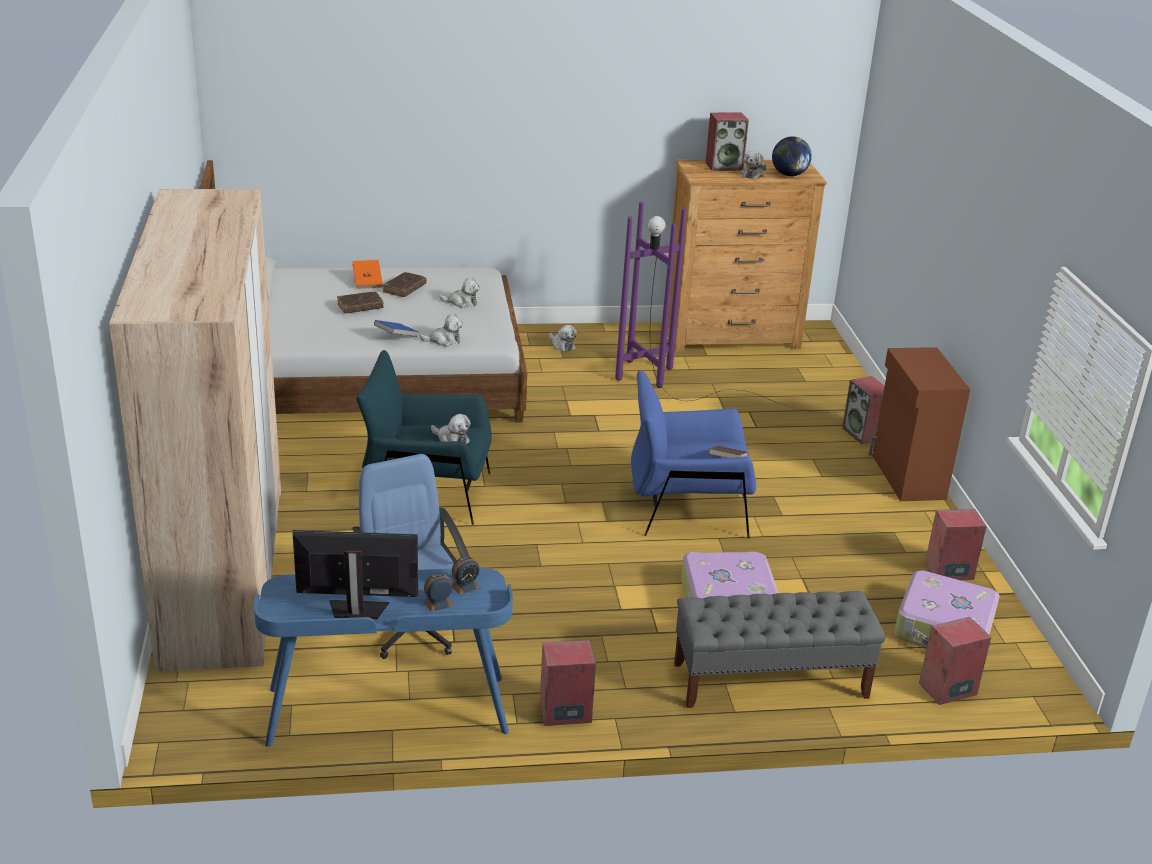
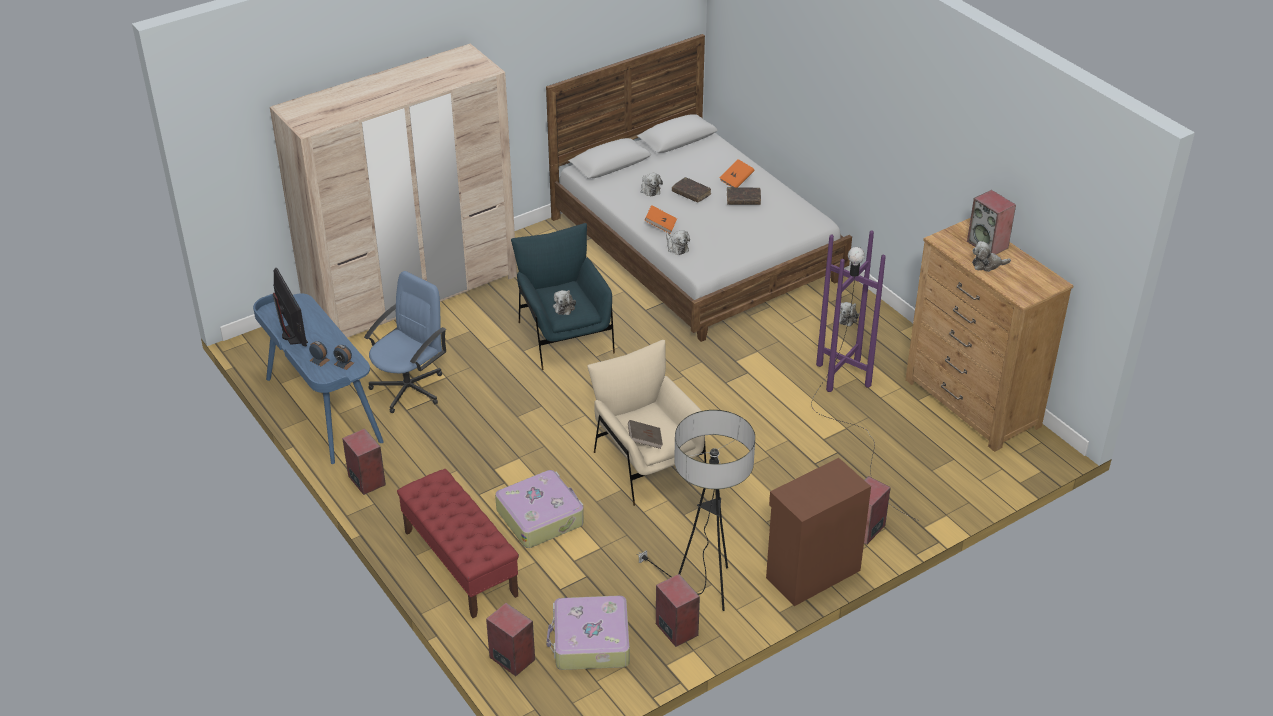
camera: 65 degrees right, 10 degrees up
blue book [374,320,418,337] -> orange book [644,205,677,234]
plush toy [439,278,480,308] -> plush toy moved to [641,173,663,197]
blue armchair [631,370,756,539] -> beige armchair [587,340,706,506]
grey bench [674,591,886,708] -> red bench [397,469,519,618]
globe [772,136,812,176] -> none
none -> floor lamp [637,410,755,611]

